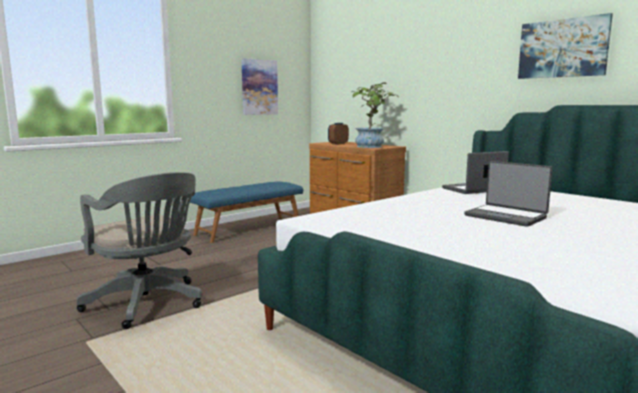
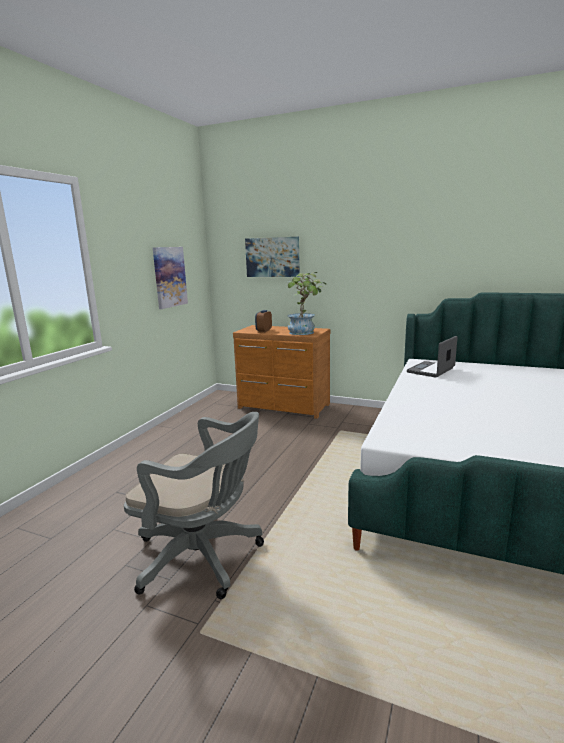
camera: 25 degrees left, 5 degrees up
blue bench [190,182,303,243] -> none
laptop [464,161,553,227] -> none
picture [518,13,613,79] -> picture moved to [245,237,300,277]

